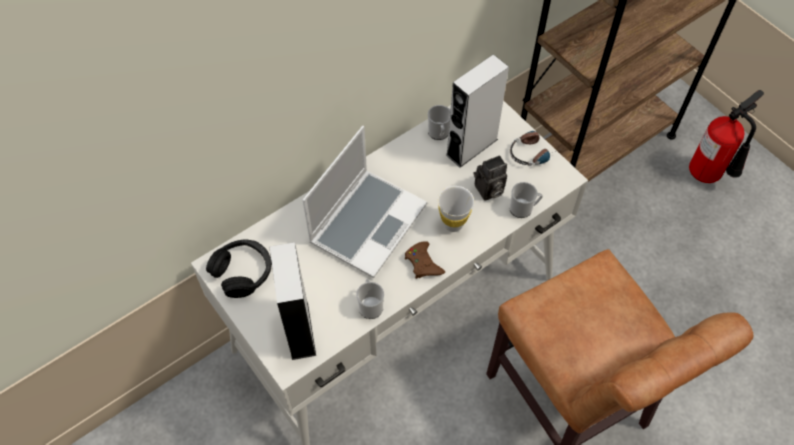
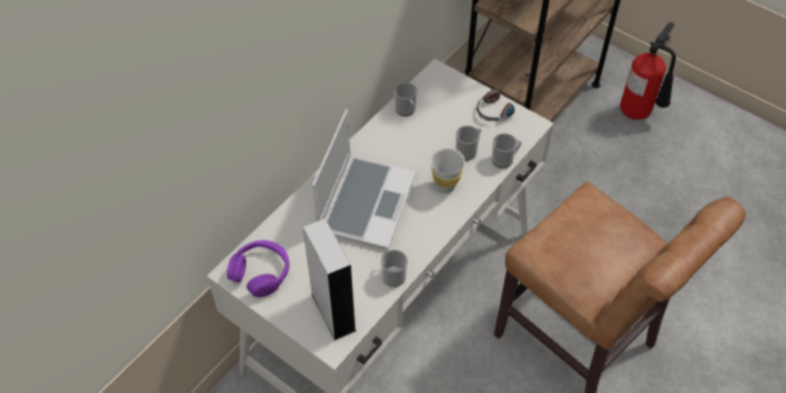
camera: 15 degrees left, 5 degrees down
black headphones [206,240,272,298] -> purple headphones [227,240,289,297]
brown game controller [405,241,445,279] -> none
grey speaker [446,54,509,168] -> none
camera [474,155,507,201] -> mug [456,126,481,160]

